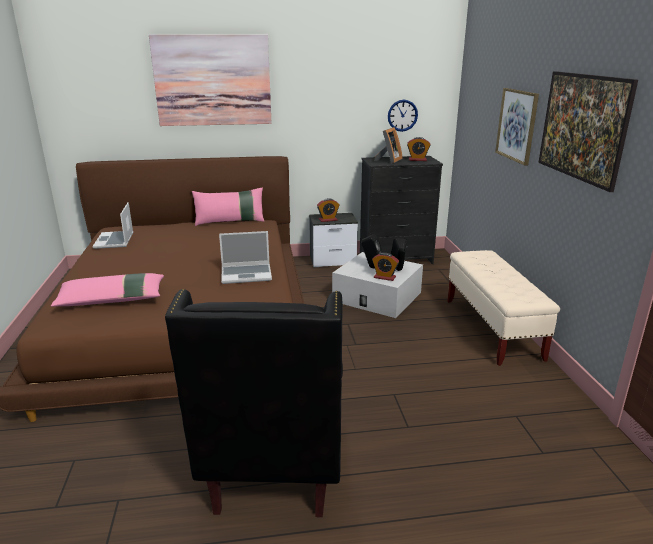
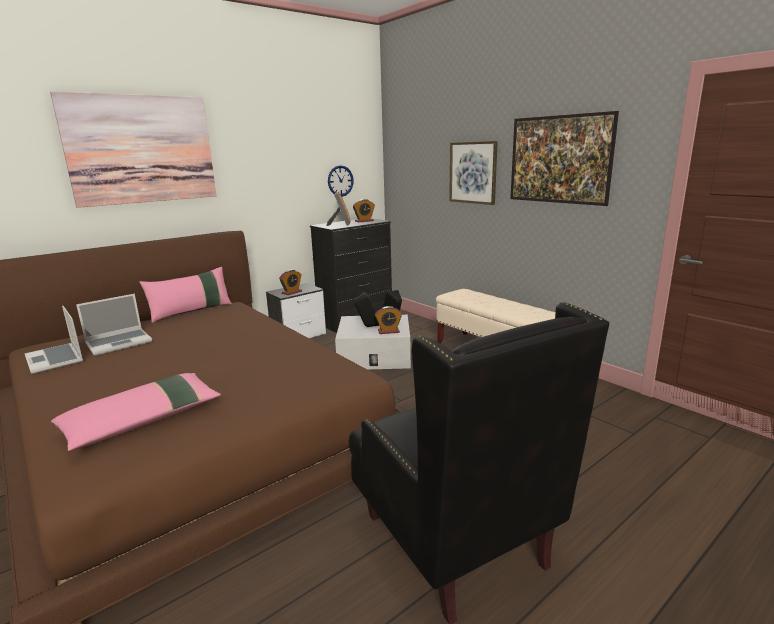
camera: 30 degrees left, 5 degrees down
laptop [219,231,272,284] -> laptop moved to [76,294,152,356]

